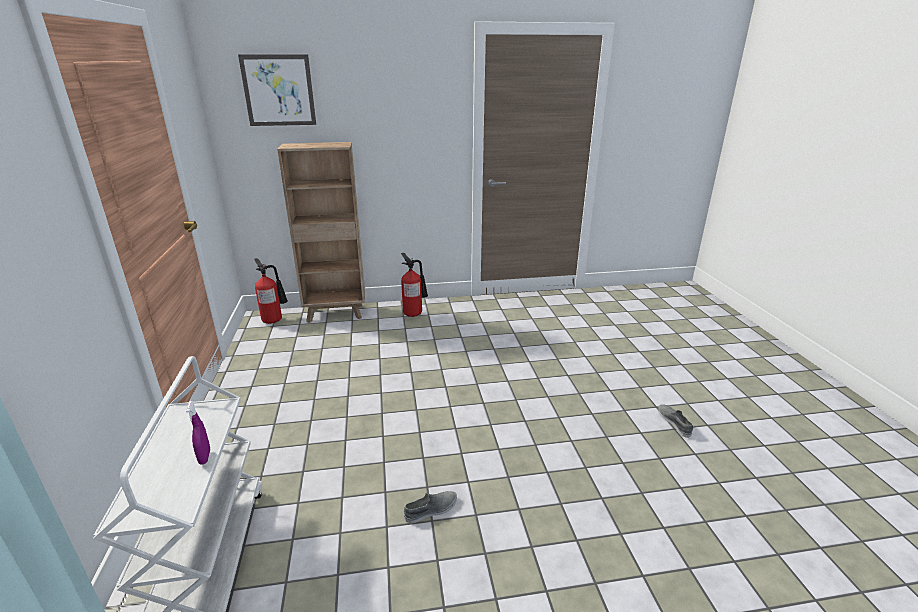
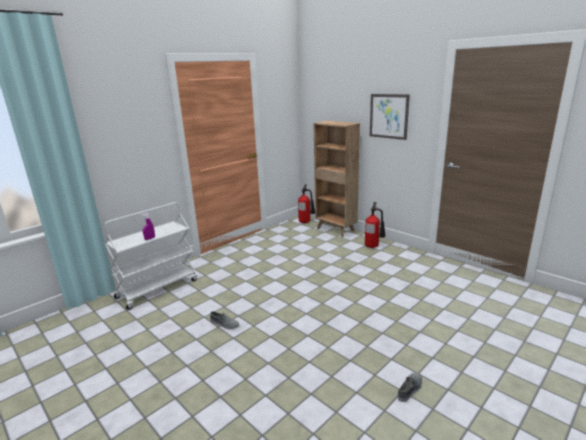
camera: 55 degrees right, 5 degrees down
picture [238,55,316,126] -> picture moved to [370,94,410,140]

